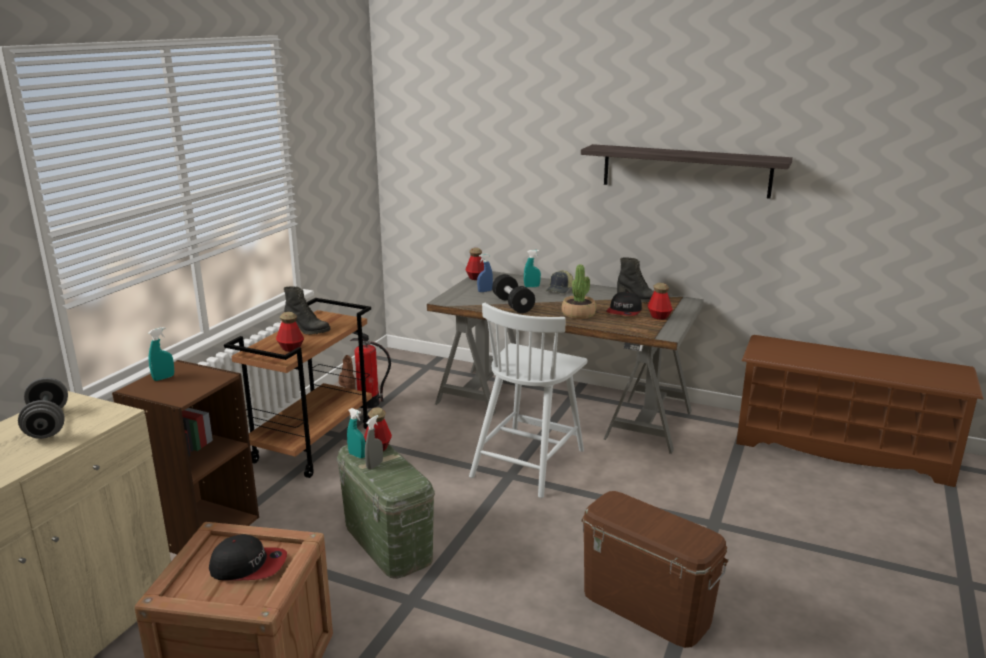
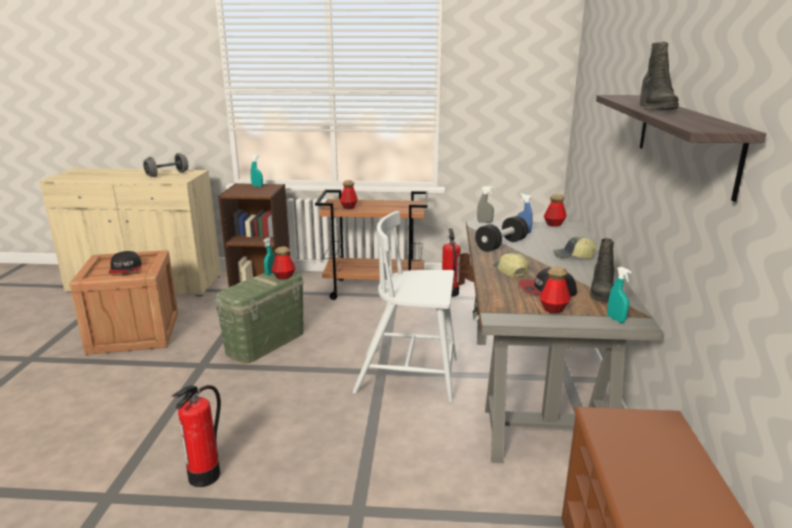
camera: 70 degrees right, 0 degrees up
black boot [284,286,330,335] -> black boot moved to [640,42,679,110]
grey spray bottle [365,415,383,470] -> grey spray bottle moved to [477,186,494,223]
turquoise spray bottle [524,250,541,287] -> turquoise spray bottle moved to [607,267,632,323]
potted plant [562,264,596,319] -> cap [493,251,529,278]
brown storage box [581,491,729,648] -> fire extinguisher [172,385,221,487]

